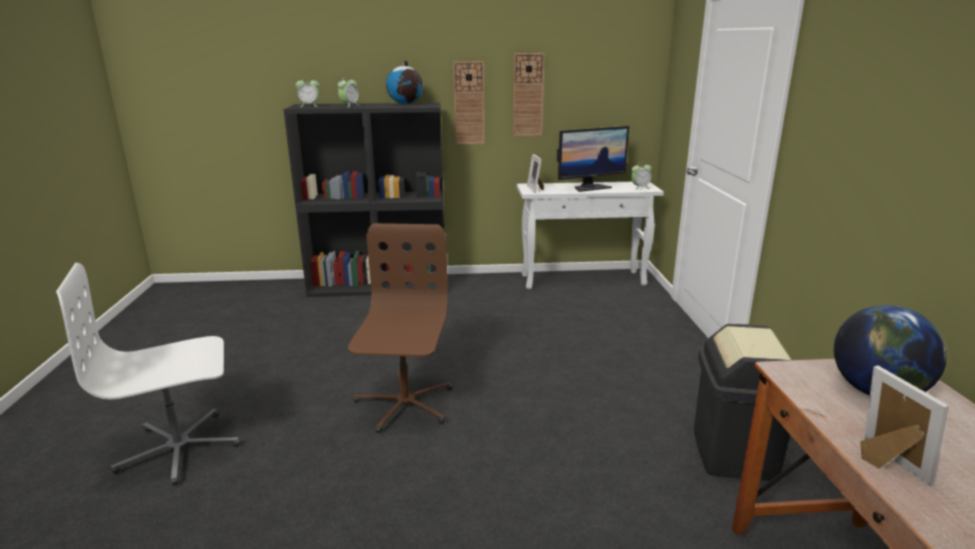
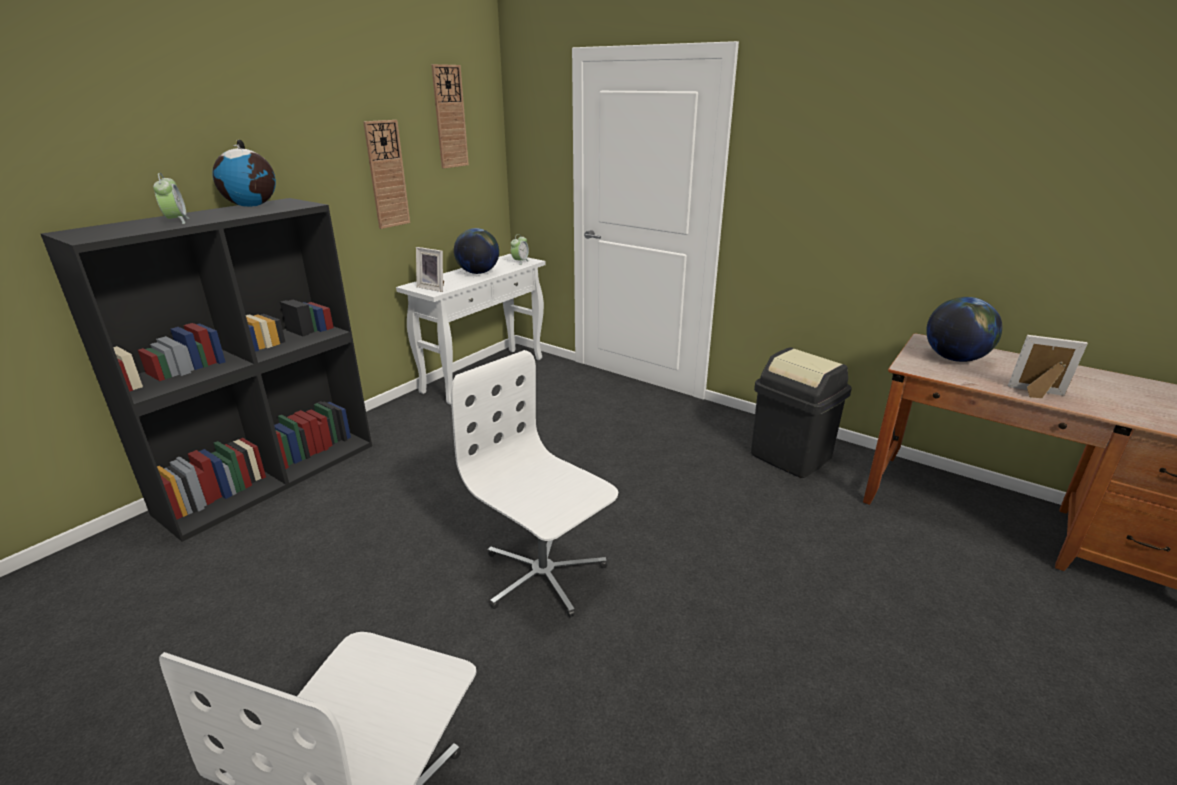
camera: 50 degrees left, 5 degrees up
alarm clock [295,76,319,107] -> none
brown office chair [348,223,453,433] -> white office chair [451,350,618,617]
wall clock [453,61,484,144] -> wall clock moved to [431,64,469,169]
monitor [557,126,629,192] -> globe [454,228,499,274]

